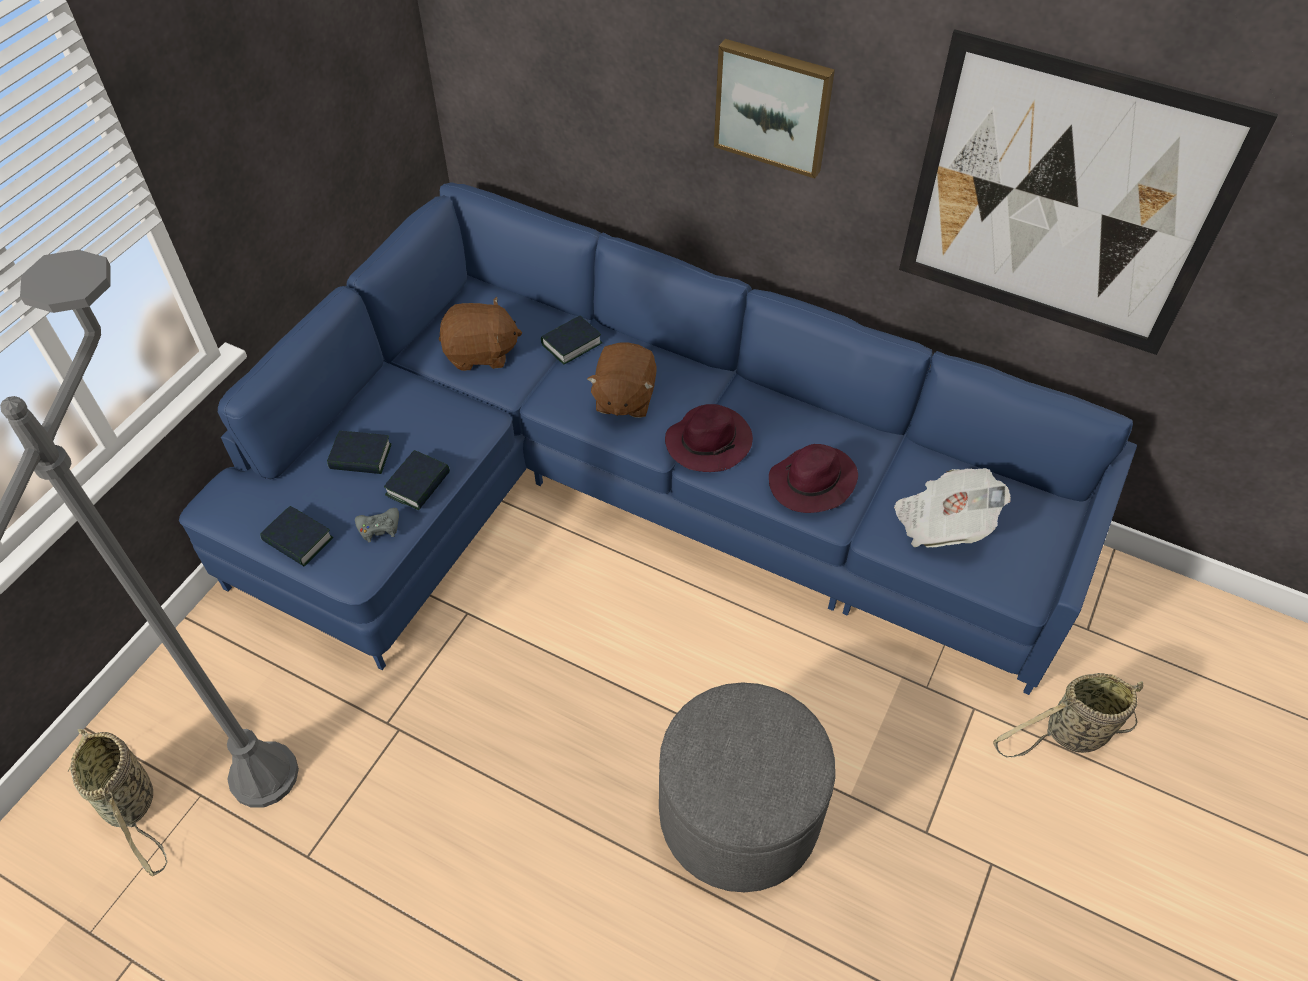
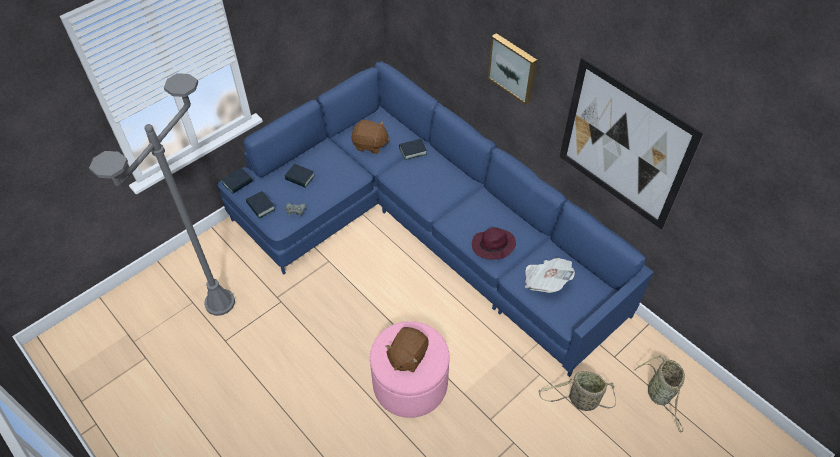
camera: 20 degrees right, 0 degrees up
basket [68,729,168,877] -> basket moved to [633,355,685,433]
book [384,450,450,510] -> book moved to [222,168,253,194]
brown plush toy [587,343,657,418] -> brown plush toy moved to [385,327,429,372]
grey ottoman [659,682,835,892] -> pink ottoman [370,321,450,418]
purple hat [665,404,753,472] -> none

